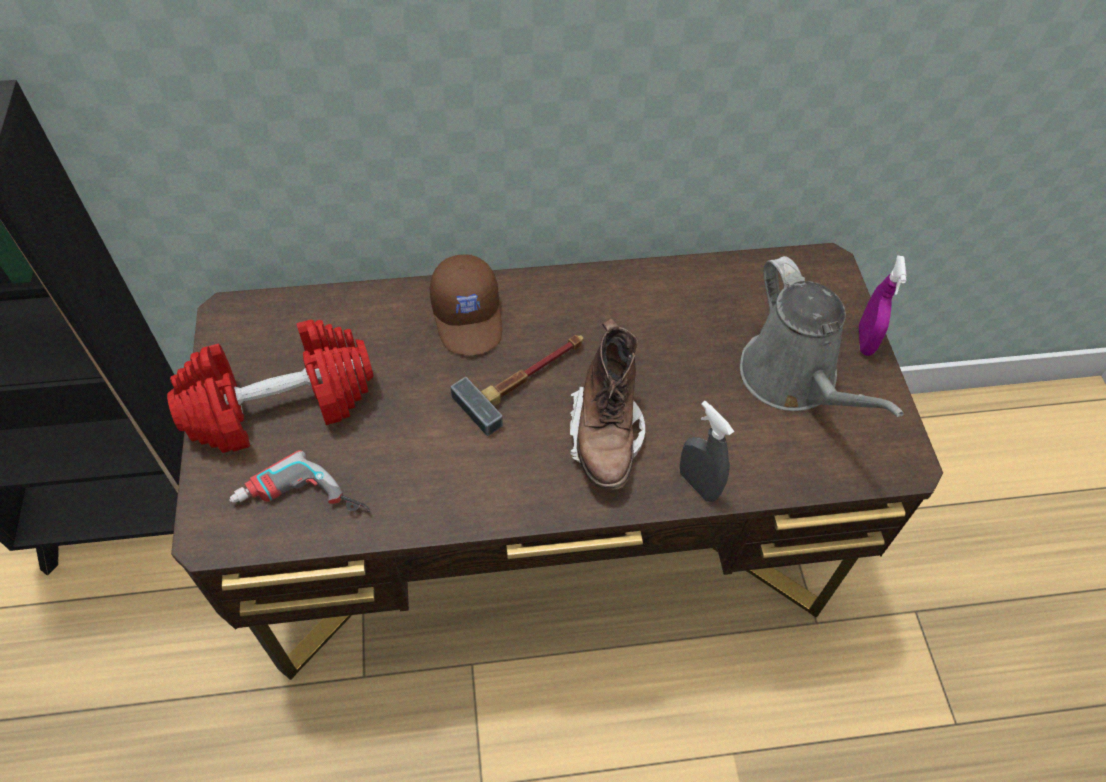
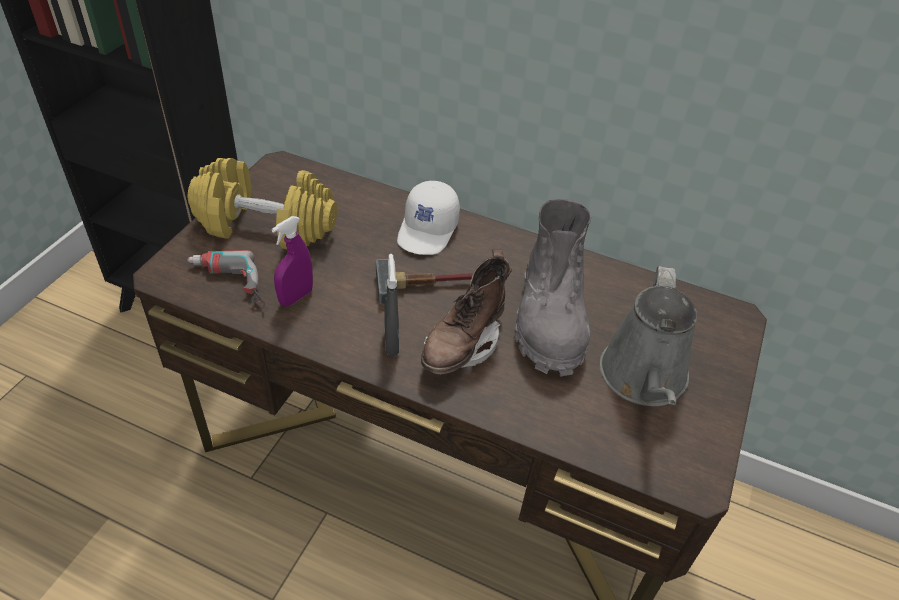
camera: 30 degrees right, 10 degrees down
red dumbbell [167,319,374,453] -> yellow dumbbell [188,158,337,249]
brown cap [430,254,502,355] -> white cap [397,181,460,255]
grey spray bottle [680,401,734,502] -> grey spray bottle moved to [384,254,399,356]
purple spray bottle [859,255,907,356] -> purple spray bottle moved to [271,216,313,307]
none -> grey boot [514,199,592,377]

